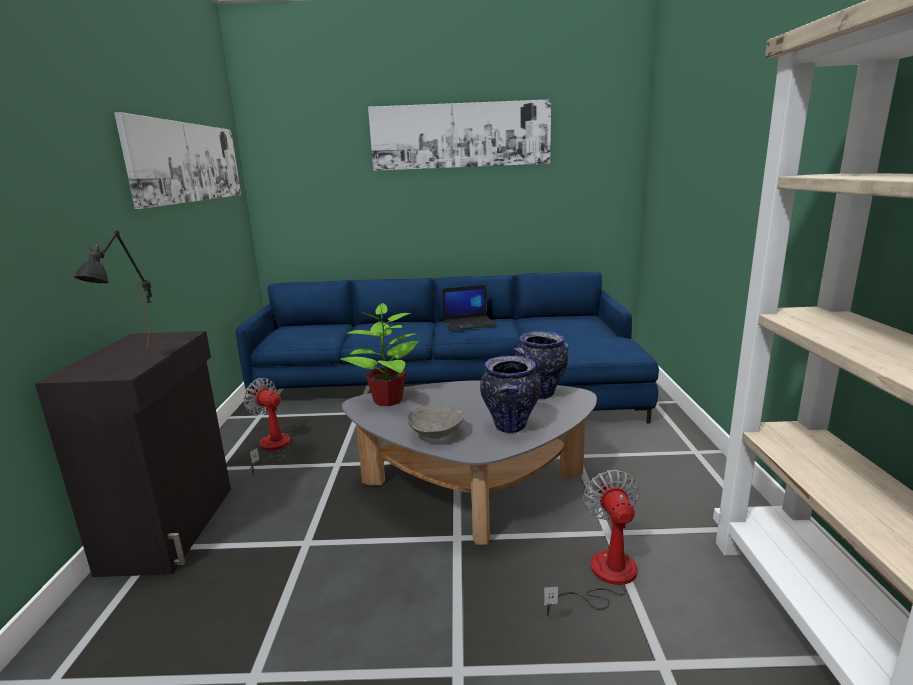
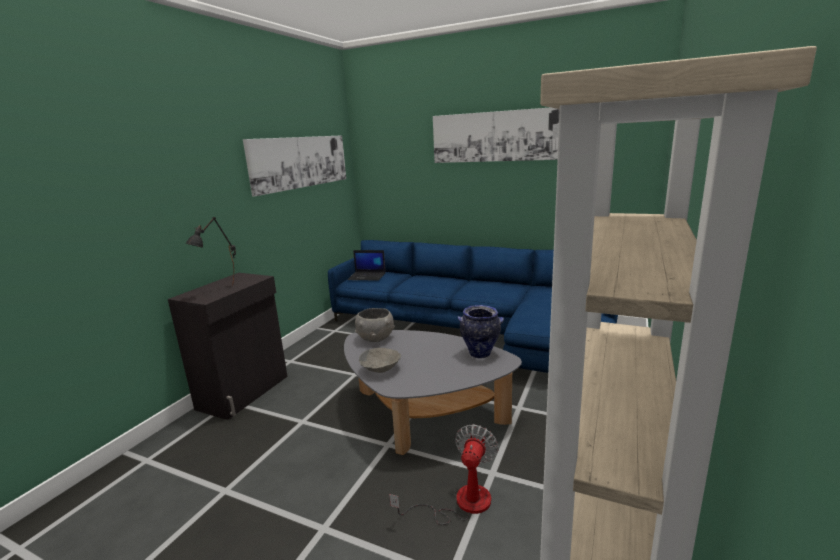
camera: 25 degrees right, 0 degrees up
fan [243,378,291,476] -> none
potted plant [340,303,419,406] -> grey bowl [355,308,395,342]
laptop [442,285,497,331] -> laptop moved to [347,250,386,281]
vase [480,355,541,433] -> none

